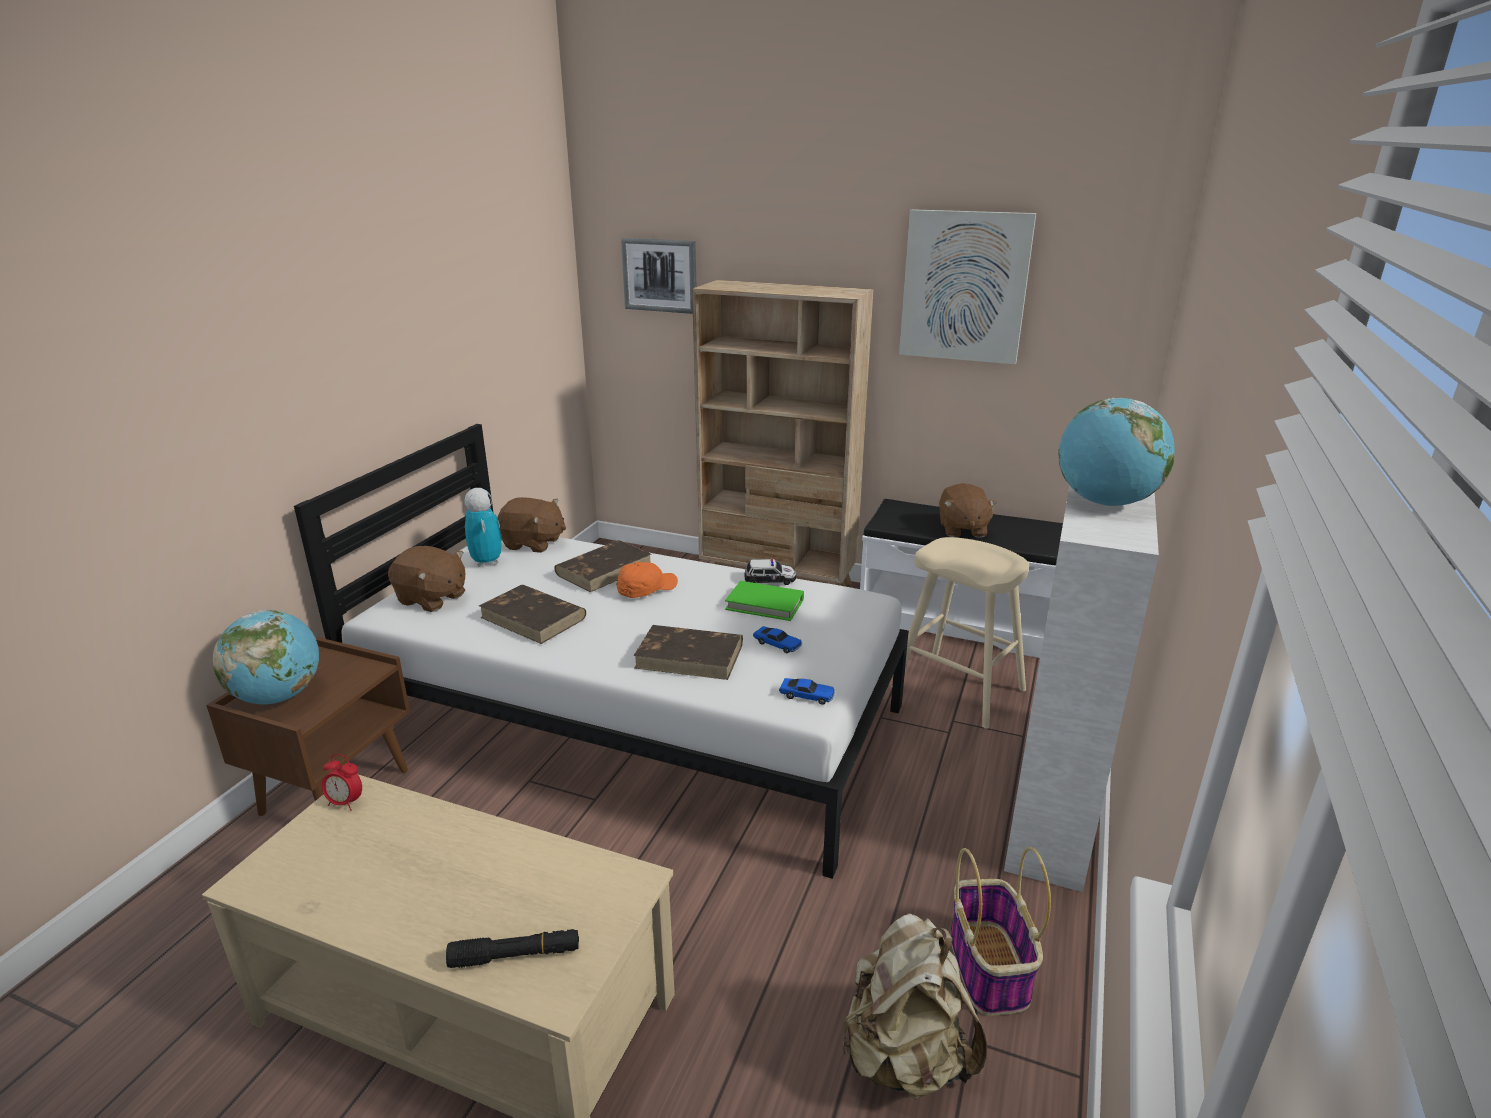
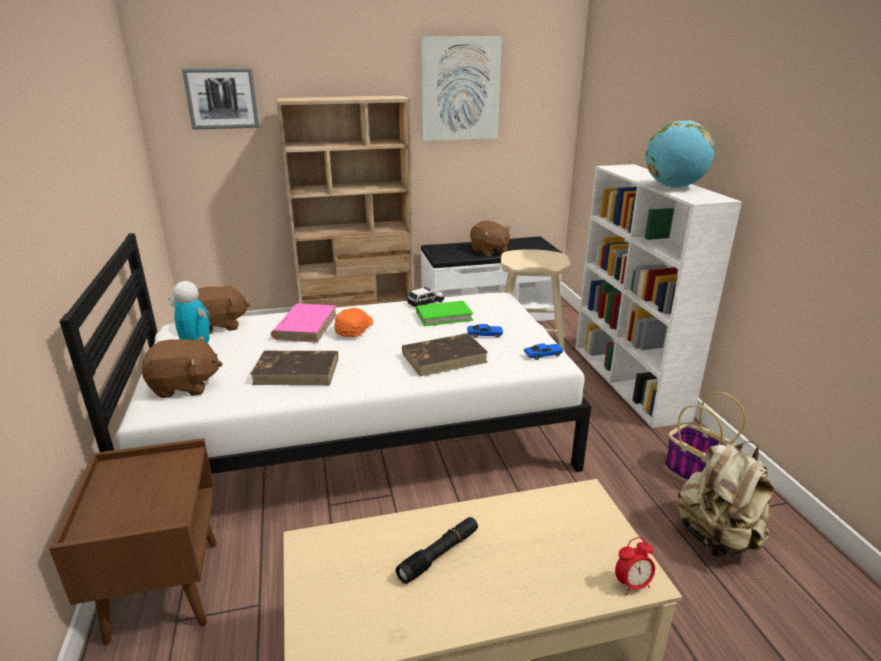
camera: 35 degrees left, 0 degrees up
globe [213,610,319,704] -> none
alarm clock [322,754,362,811] -> alarm clock moved to [615,537,655,595]
black flashlight [446,929,579,968] -> black flashlight moved to [396,517,478,584]
brown book [554,540,651,592] -> pink book [271,304,337,343]

